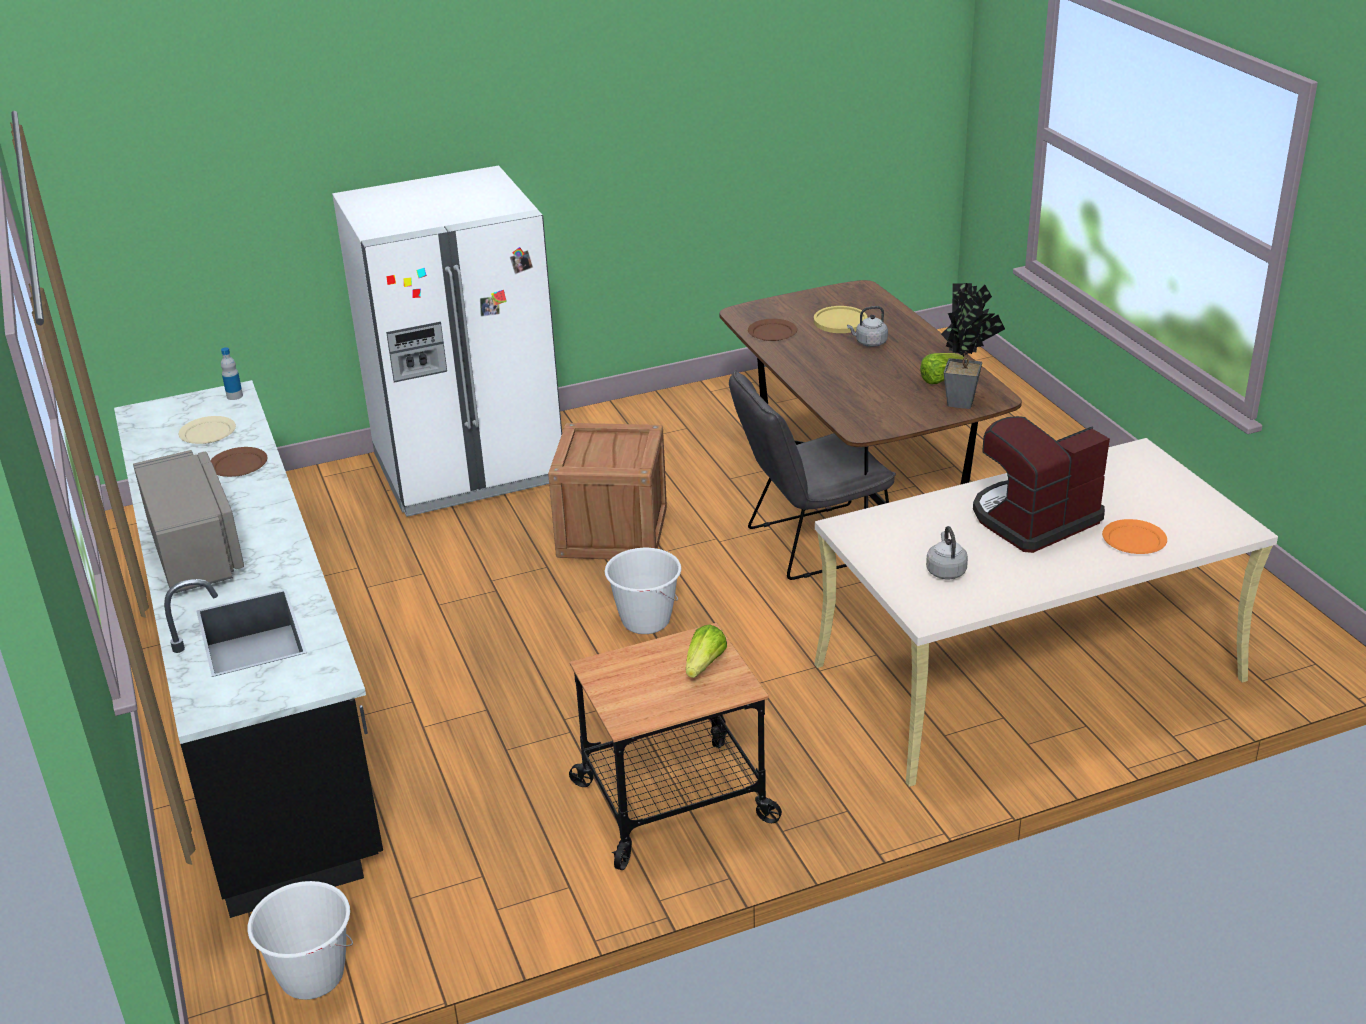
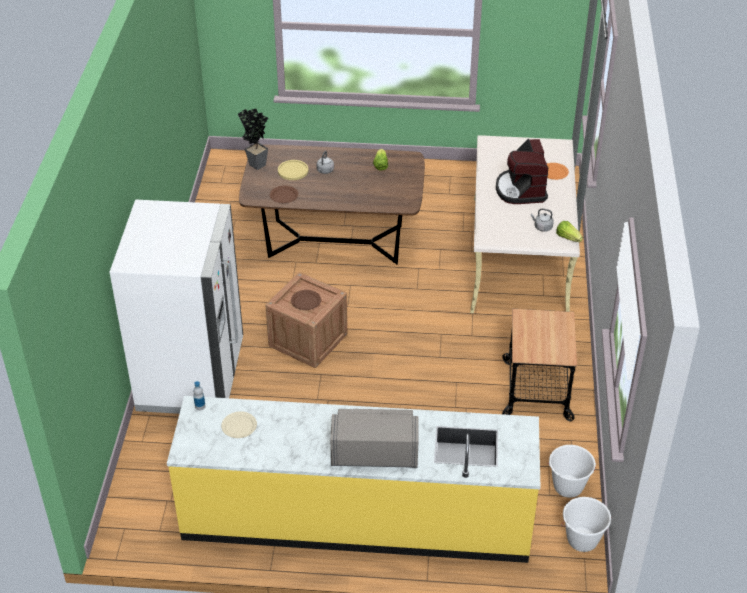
camera: 65 degrees left, 10 degrees up
black counter [114,380,383,918] -> yellow counter [167,396,540,563]
brown plate [210,447,267,477] -> brown plate moved to [291,290,321,310]
white bucket [605,548,681,634] -> white bucket moved to [547,445,596,498]
lettuce [686,624,727,678] -> lettuce moved to [556,221,583,242]
grey chair [729,370,896,580] -> none
potted plant [941,283,1005,409] -> potted plant moved to [238,109,268,170]

